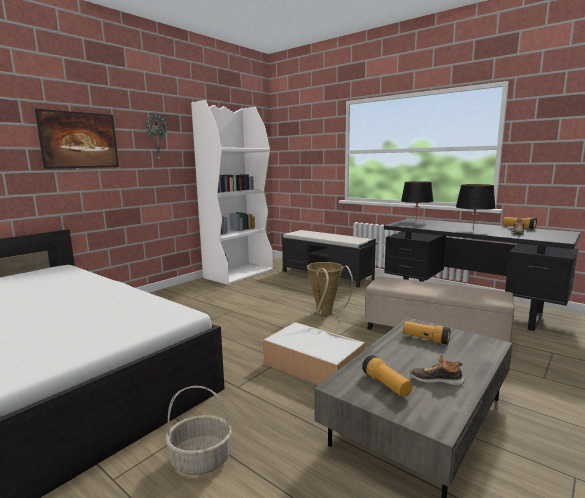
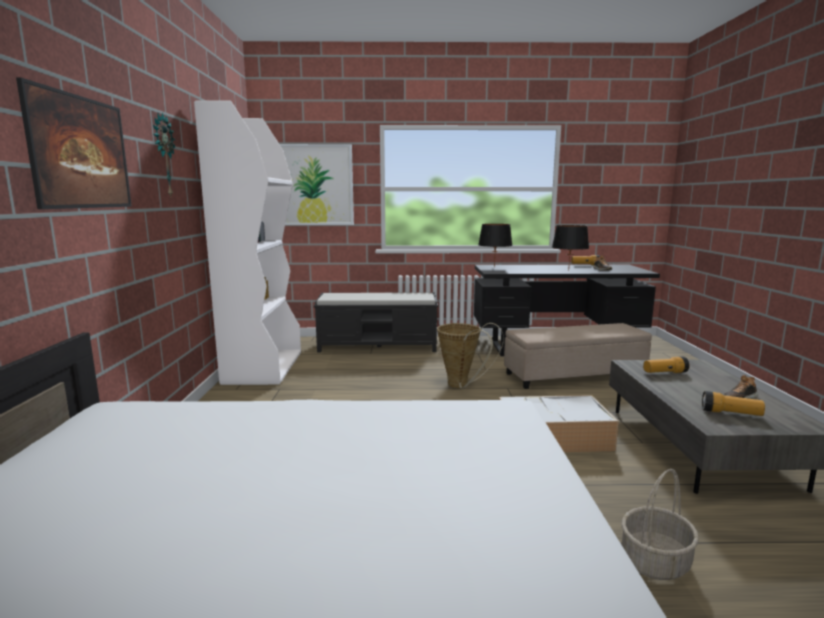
camera: 40 degrees left, 0 degrees up
none -> picture [280,144,354,225]

